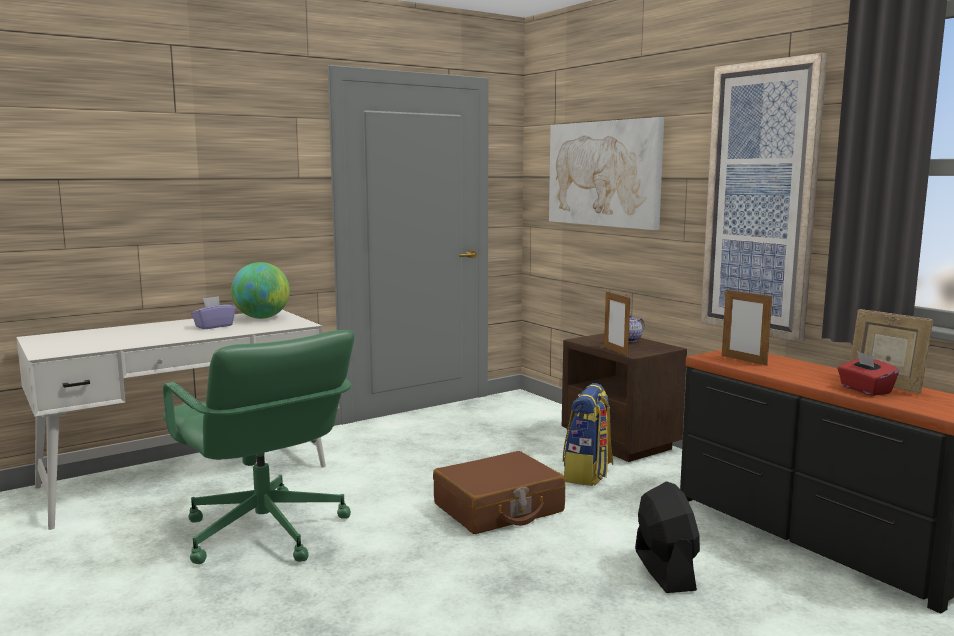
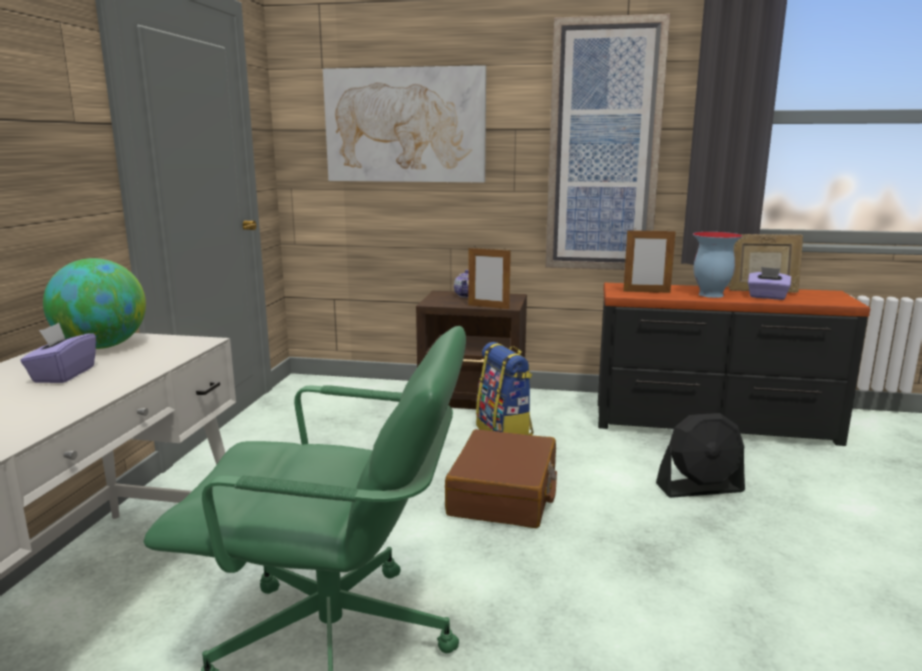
camera: 45 degrees left, 5 degrees up
black fan [635,481,700,593] -> black fan turned 135 degrees clockwise [656,413,745,498]
red tissue box [837,351,899,396] -> purple tissue box [748,267,791,300]
none -> vase [693,232,742,298]

